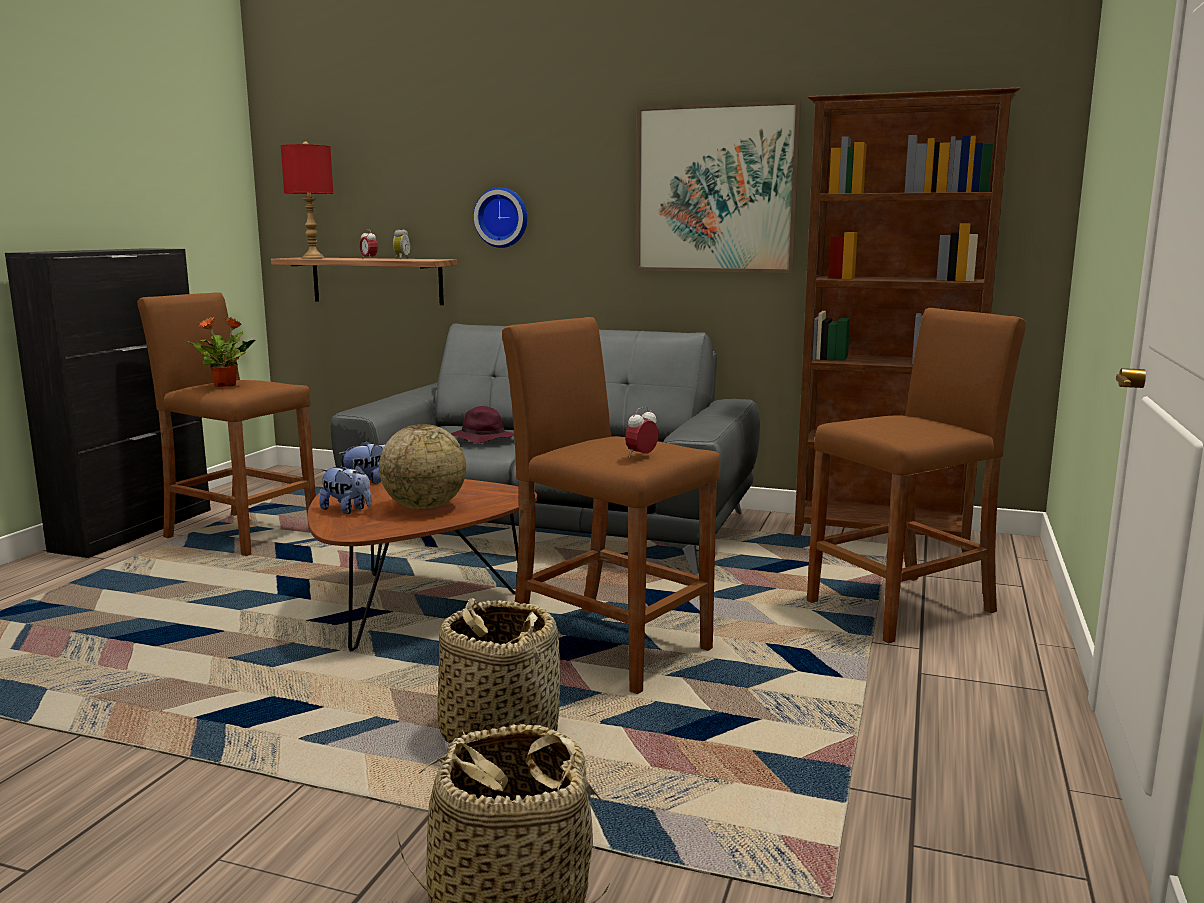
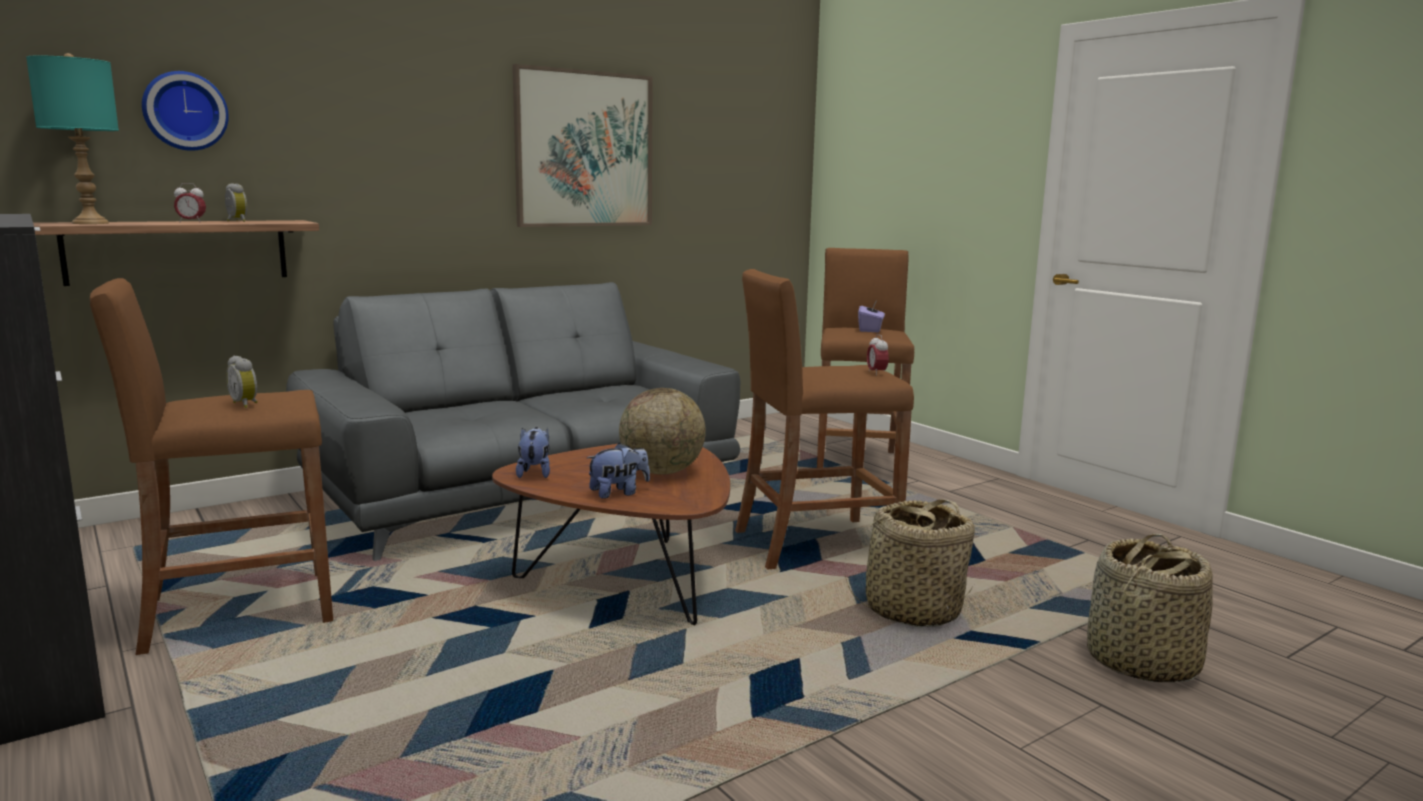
camera: 55 degrees left, 0 degrees up
potted plant [188,317,255,387] -> alarm clock [226,356,258,408]
red table lamp [281,142,333,259] -> turquoise table lamp [26,53,119,224]
purple hat [450,406,514,444] -> none
wall clock [474,187,528,248] -> wall clock moved to [142,71,229,151]
brown bookcase [794,88,1020,553] -> none
none -> purple tissue box [858,299,885,332]

